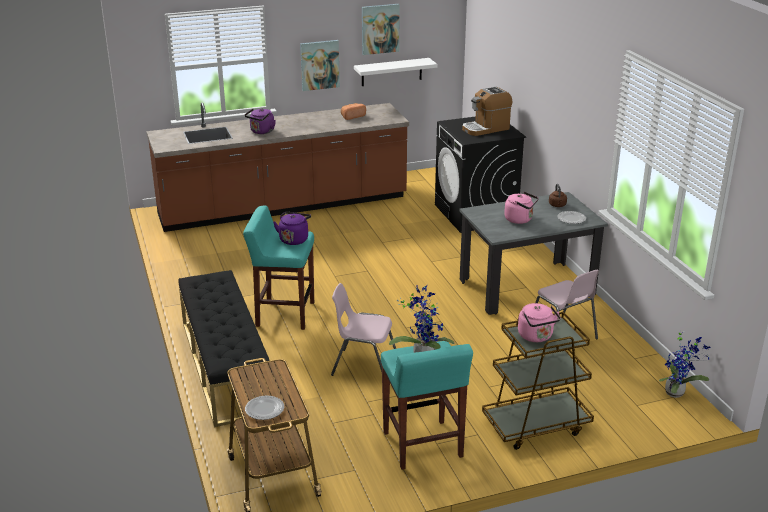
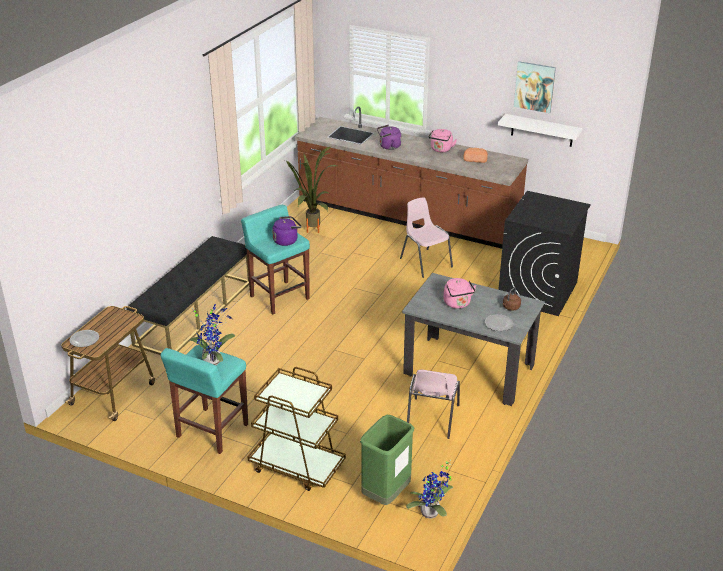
camera: 45 degrees right, 5 degrees up
picture [300,40,340,91] -> none
pink chair [331,283,396,376] -> pink chair moved to [400,197,453,278]
coffee machine [462,87,512,136] -> none
pink kettle [518,303,561,342] -> pink kettle moved to [428,129,457,152]
none -> potted plant [285,147,337,233]
none -> green trash can [360,415,414,505]

